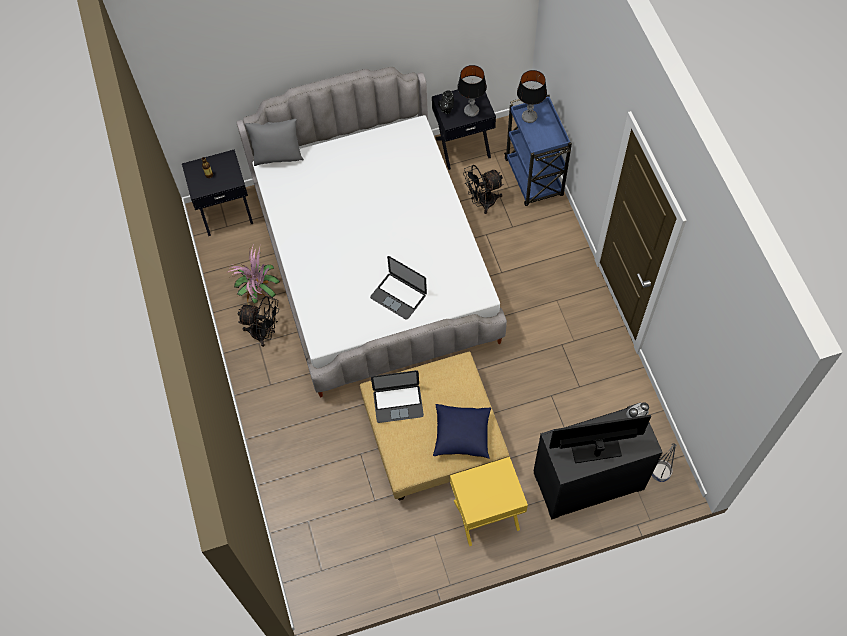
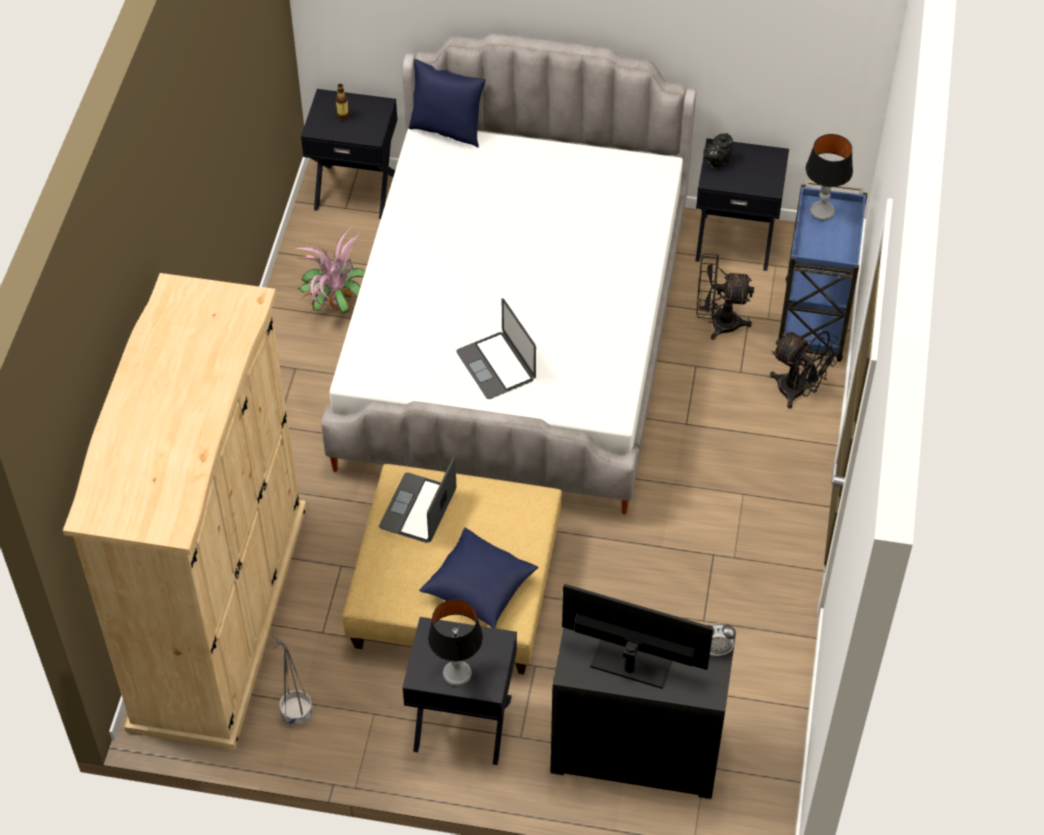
camera: 25 degrees right, 10 degrees down
black fan [238,296,279,347] -> black fan moved to [770,331,842,408]
grey pillow [244,119,304,166] -> blue pillow [408,59,486,148]
laptop [371,370,424,423] -> laptop turned 90 degrees clockwise [379,457,457,543]
yellow nightstand [450,457,528,546] -> black nightstand [402,617,517,765]
table lamp [457,65,487,117] -> table lamp moved to [428,599,483,686]
grey planter [652,443,677,482] -> grey planter moved to [272,636,313,725]
none -> beige wardrobe [63,273,306,750]

